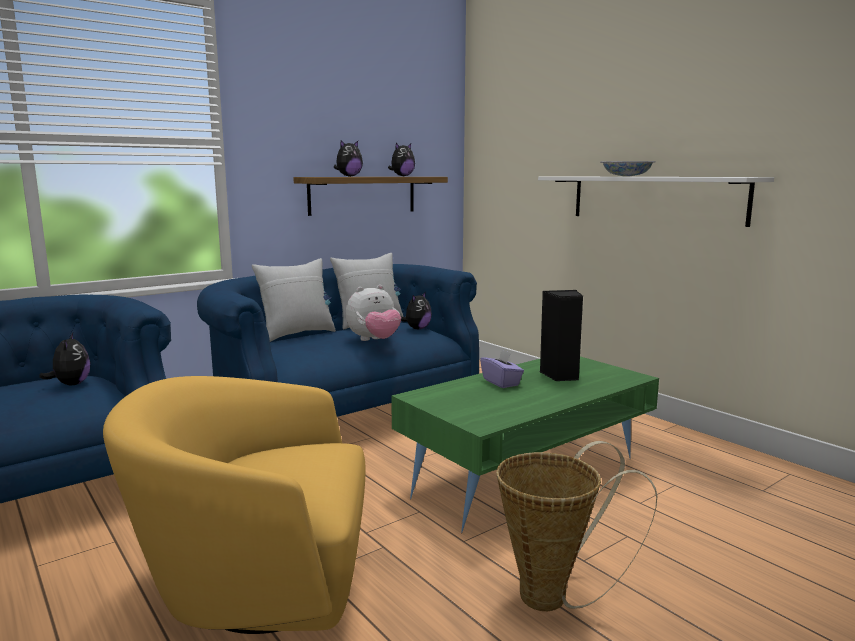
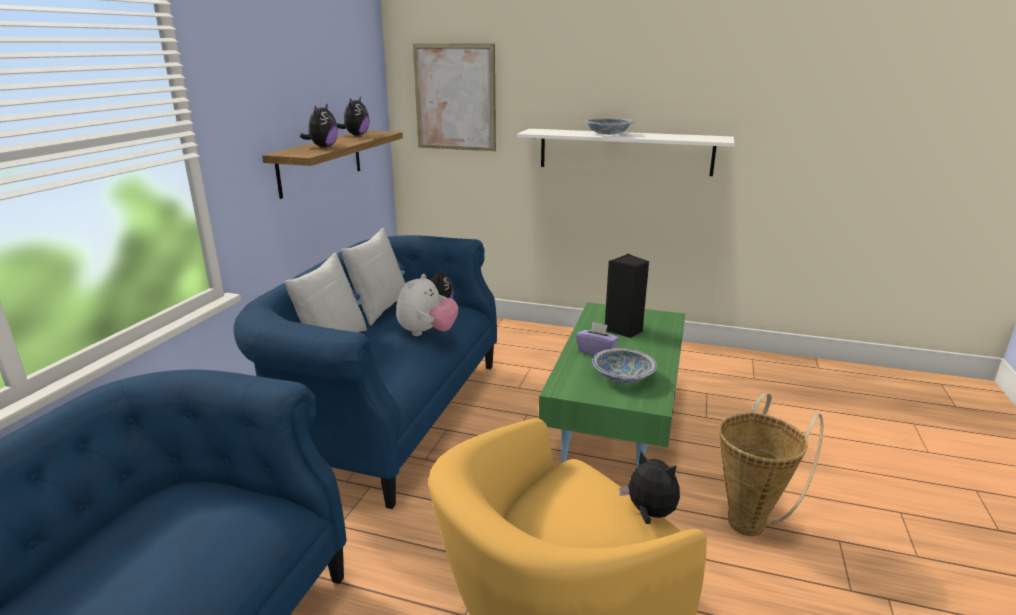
camera: 35 degrees left, 10 degrees up
plush toy [39,333,90,385] -> plush toy moved to [619,451,680,524]
none -> picture [413,44,496,151]
none -> bowl [592,348,657,384]

